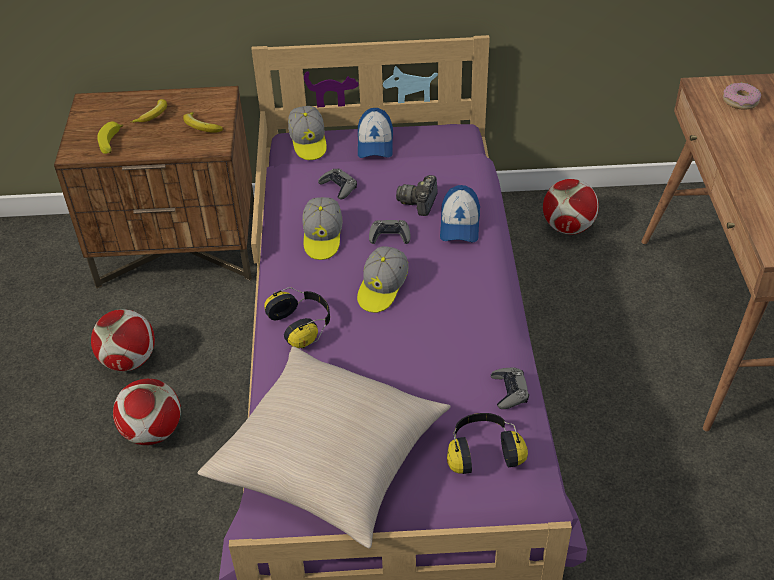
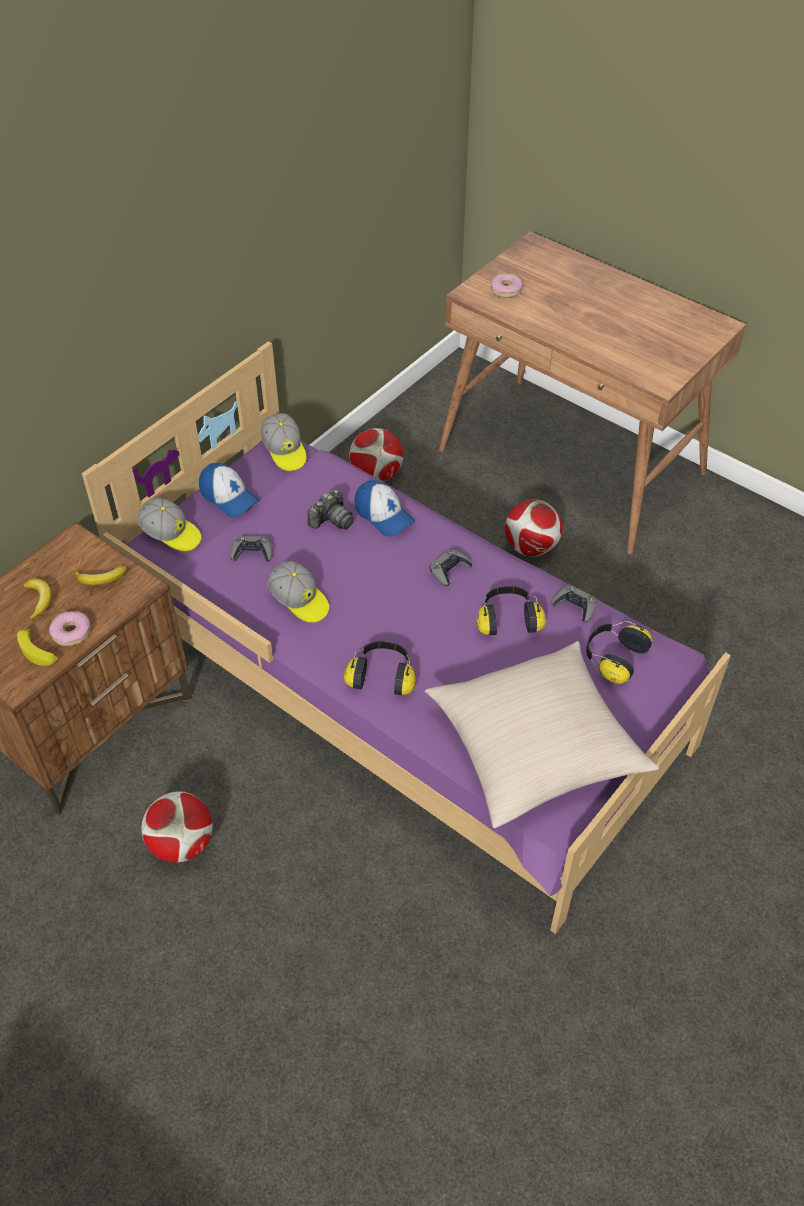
camera: 50 degrees left, 5 degrees up
football [113,379,181,445] -> football moved to [505,499,563,557]
cap [357,246,408,313] -> cap moved to [261,413,307,471]
grey game controller [369,220,411,244] -> grey game controller moved to [430,549,472,586]
camera [396,175,438,216] -> camera turned 105 degrees counterclockwise [307,490,354,529]
none -> donut [49,611,90,646]
none -> headphones [476,586,546,635]

